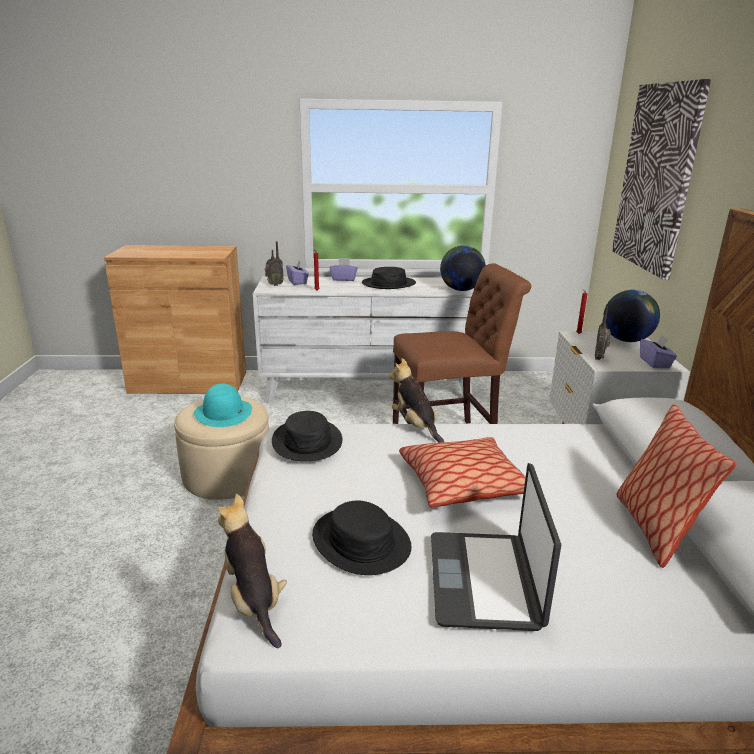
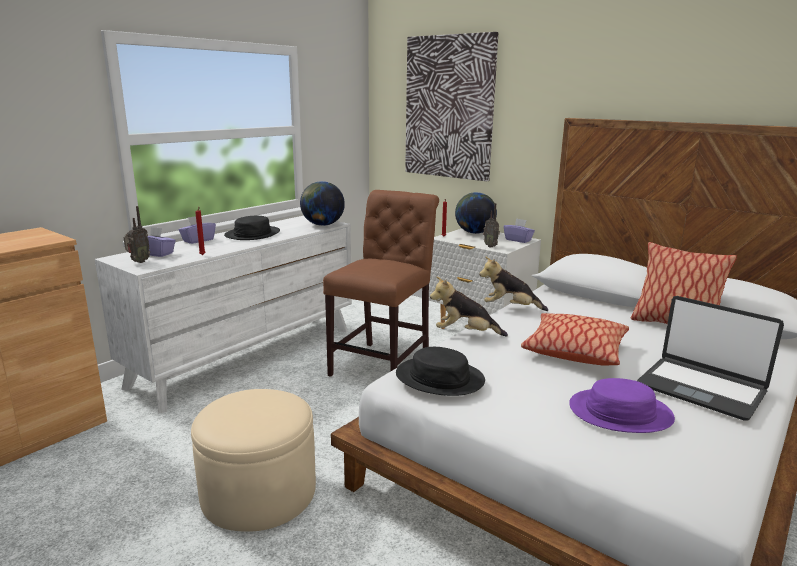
camera: 50 degrees left, 5 degrees down
turquoise hat [194,384,252,427] -> none
plush toy [218,494,287,648] -> plush toy moved to [479,256,548,311]
black hat [312,501,412,575] -> purple hat [569,378,675,433]

